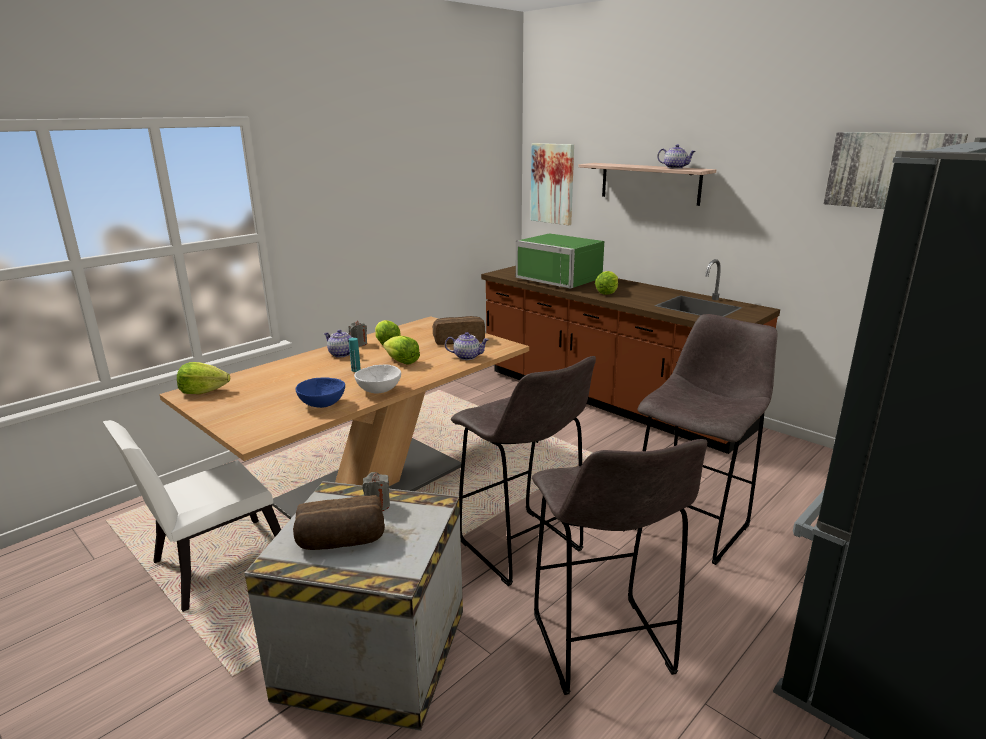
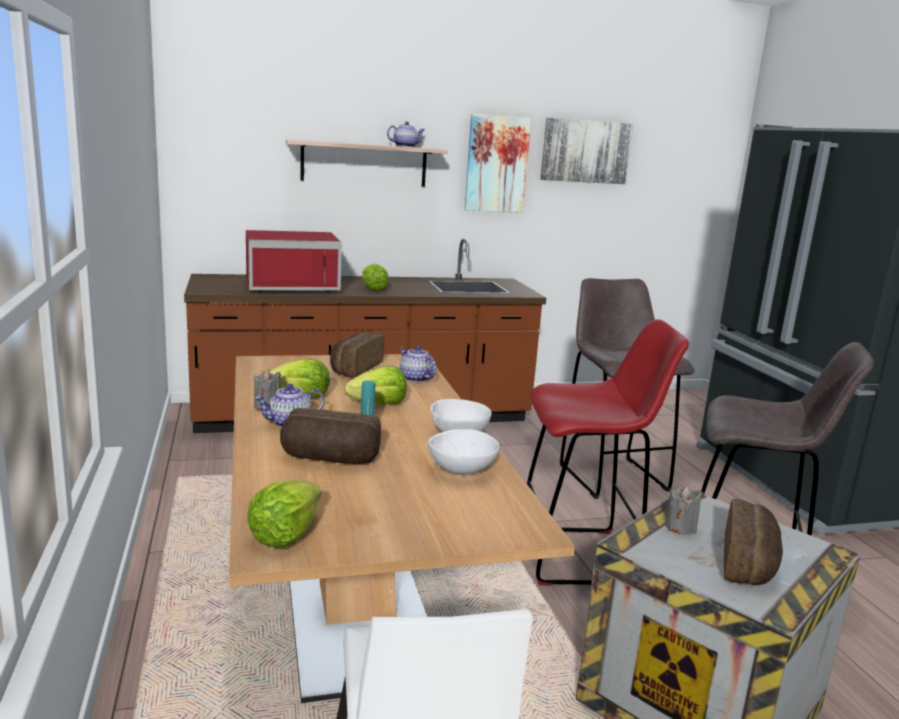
camera: 60 degrees left, 5 degrees down
blue bowl [296,377,345,408] -> white bowl [428,429,500,475]
teapot [445,332,489,360] -> teapot turned 75 degrees counterclockwise [400,346,437,382]
grey stool [451,356,596,586] -> red stool [527,319,689,586]
green microwave [516,233,604,289] -> red microwave [246,230,342,292]
picture [531,143,574,225] -> picture moved to [464,114,531,213]
none -> bread [280,408,381,464]

